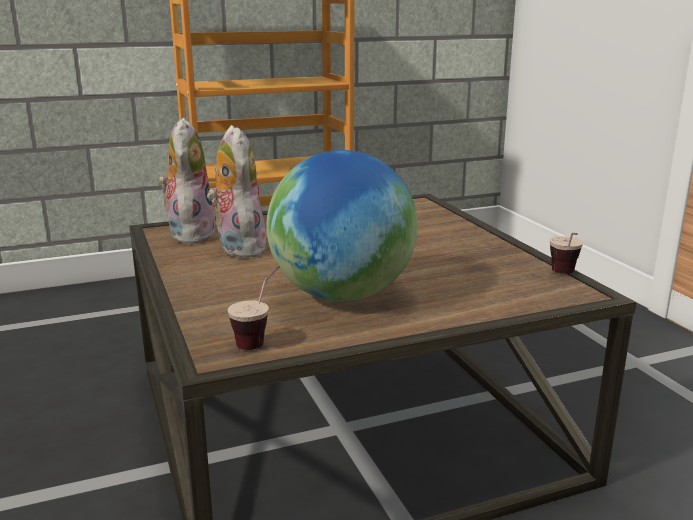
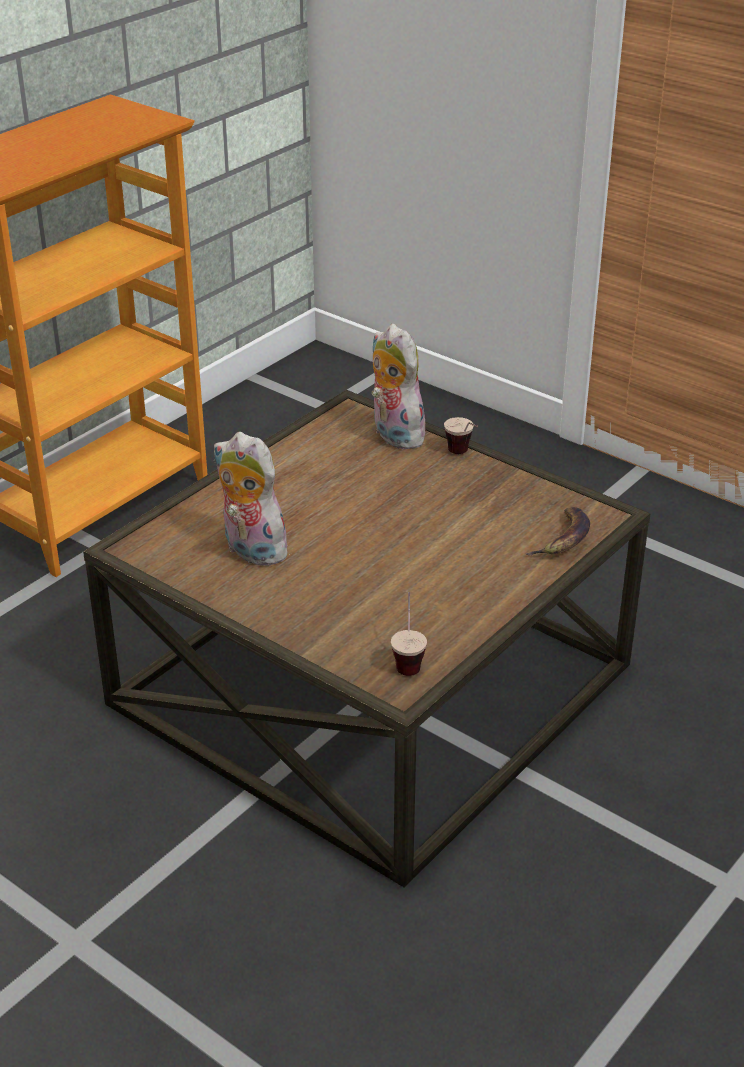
camera: 30 degrees left, 15 degrees up
plush toy [158,118,216,244] -> plush toy moved to [371,324,430,449]
globe [267,150,418,301] -> none
cup [550,233,583,274] -> cup moved to [444,417,478,454]
none -> banana [525,507,590,556]

